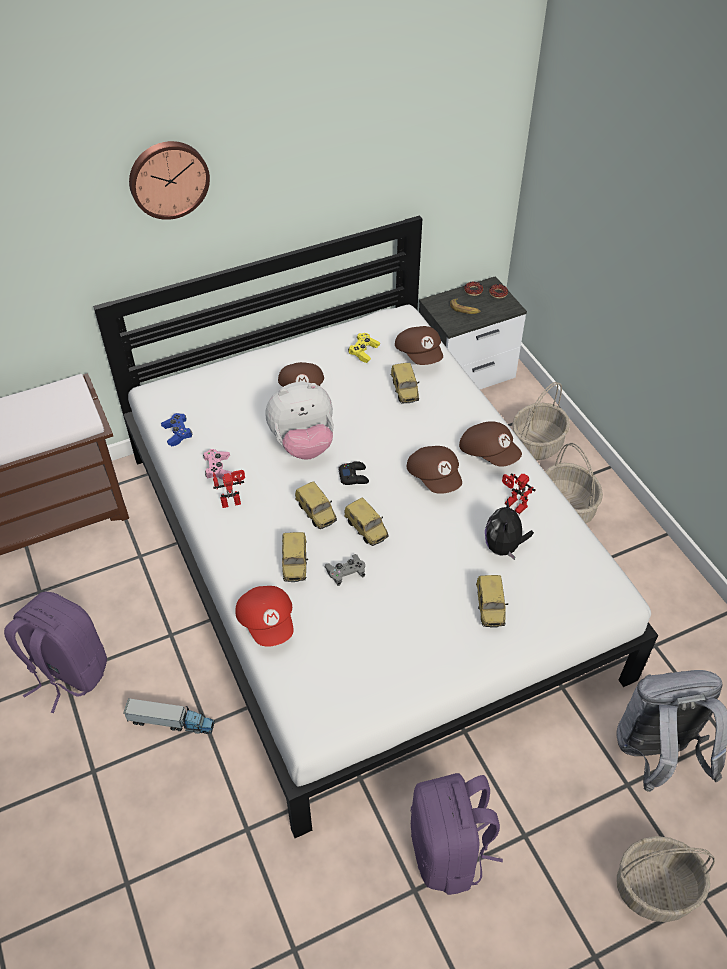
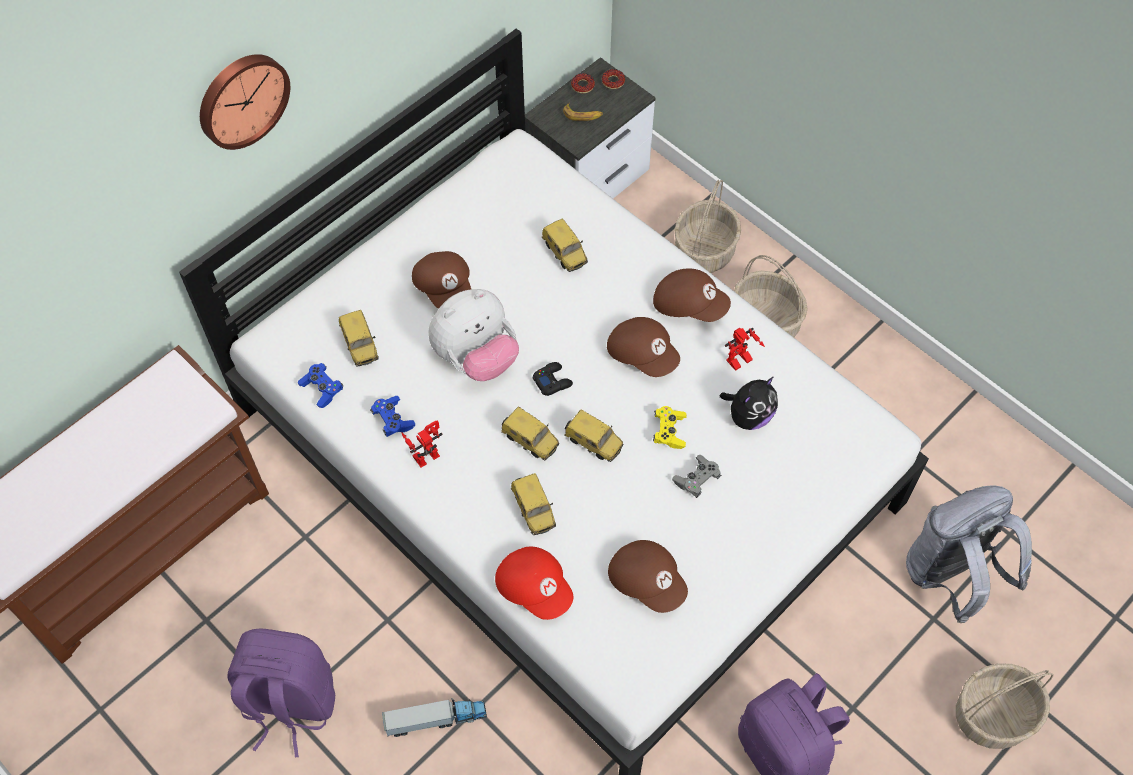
camera: 20 degrees left, 10 degrees up
pink game controller [203,449,232,480] -> blue game controller [370,396,415,437]
grey game controller [324,554,365,586] -> grey game controller moved to [672,455,722,498]
yellow game controller [348,333,380,363] -> yellow game controller moved to [653,406,687,449]
brown cap [395,326,443,365] -> brown cap moved to [608,540,688,613]
toy car [476,575,508,628] -> toy car moved to [339,310,379,366]
plush toy [485,499,534,560] -> plush toy turned 120 degrees counterclockwise [720,377,778,430]
toy robot [502,473,536,514] -> toy robot turned 60 degrees counterclockwise [725,328,765,371]

